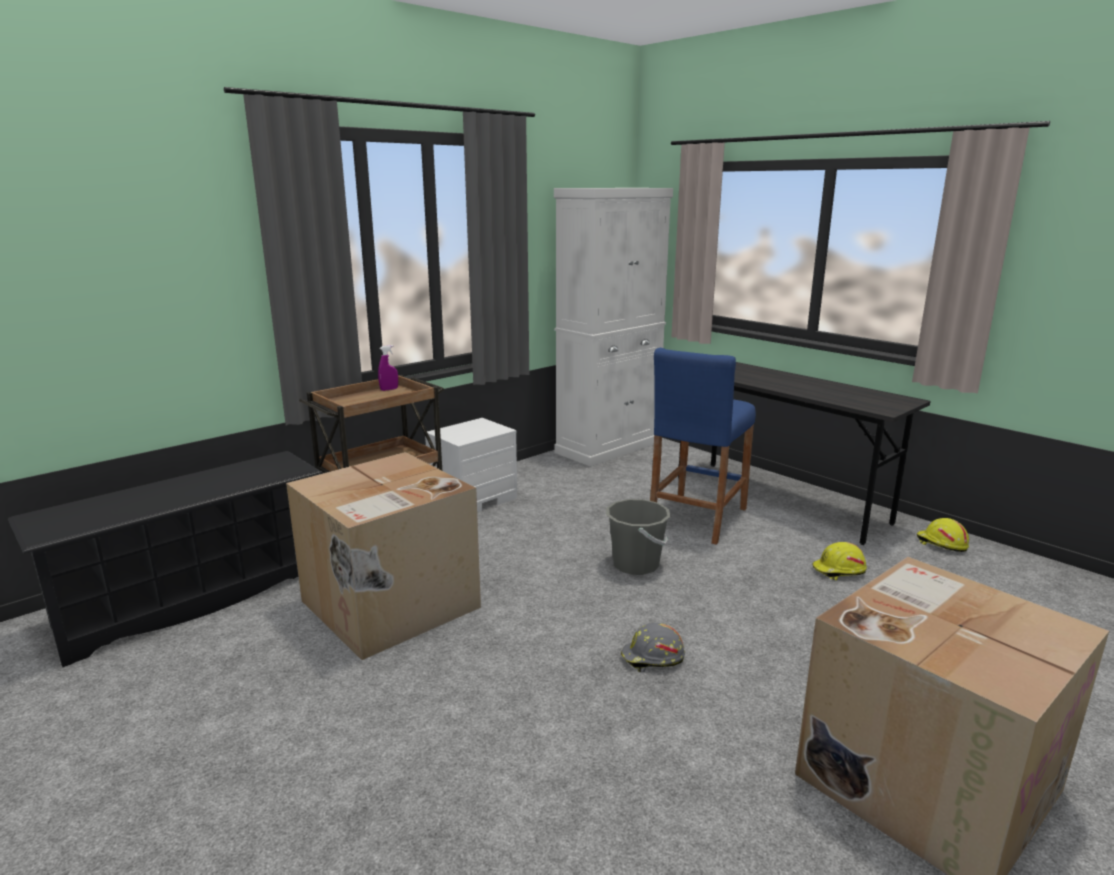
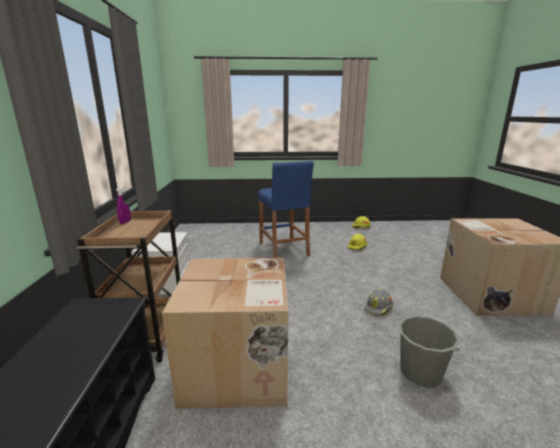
camera: 50 degrees left, 0 degrees up
white cabinet [554,188,673,467] -> none
grey bucket [606,499,670,575] -> grey bucket moved to [398,316,460,388]
grey desk [678,362,930,545] -> none

